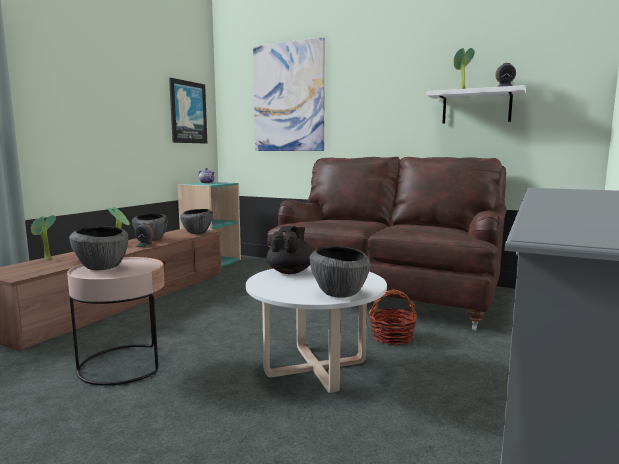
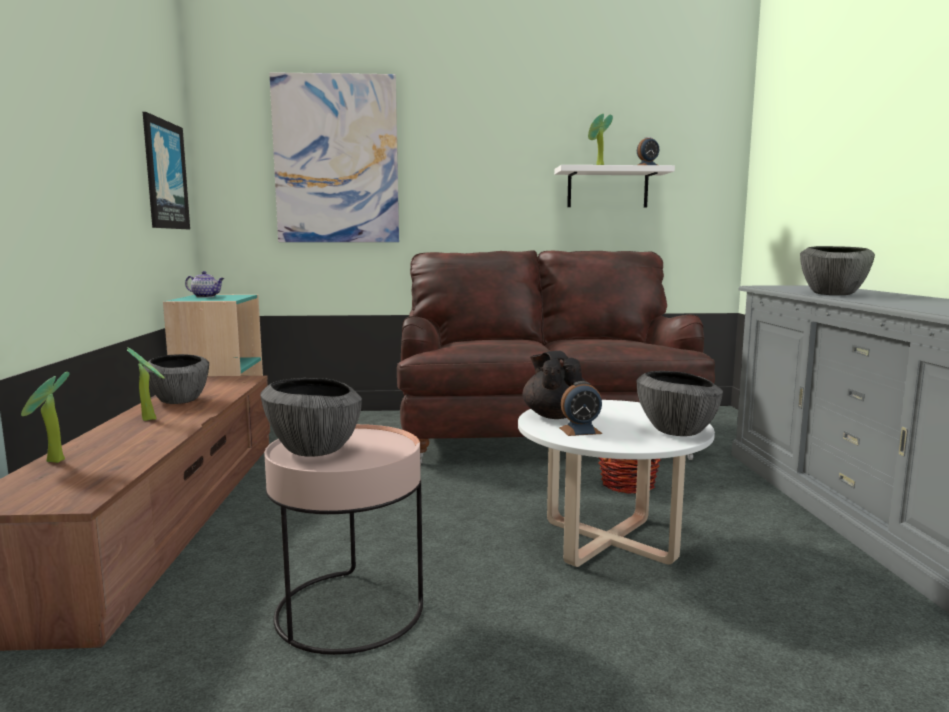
camera: 30 degrees left, 0 degrees up
alarm clock [135,223,156,248] -> alarm clock moved to [559,381,602,436]
bowl [180,209,213,234] -> bowl moved to [800,246,875,295]

